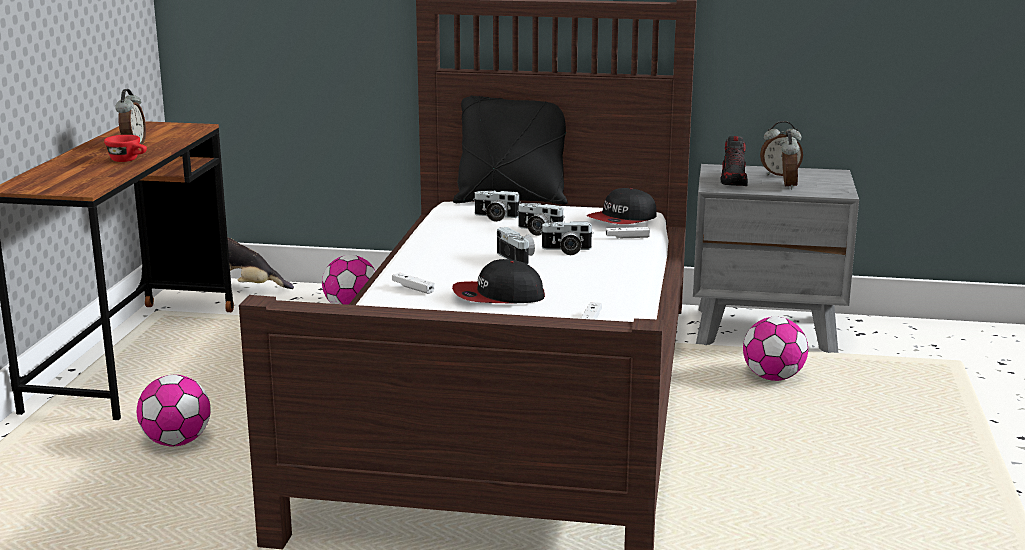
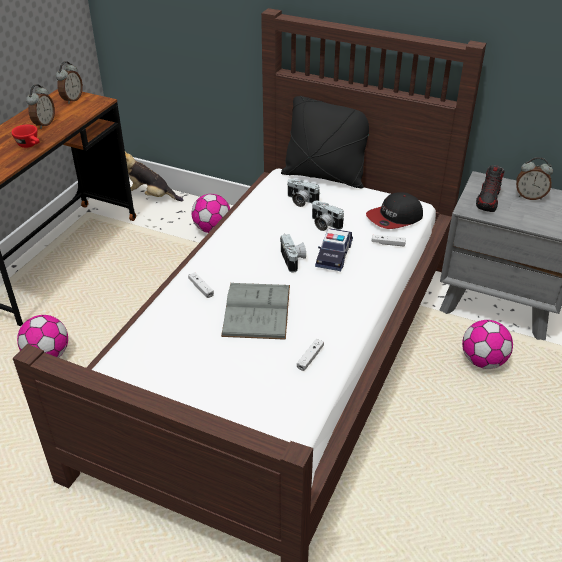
camera: 15 degrees right, 20 degrees up
cap [452,259,545,304] -> grey book [221,283,290,340]
camera [540,221,594,255] -> toy car [315,228,353,271]
alarm clock [779,131,800,189] -> alarm clock moved to [56,61,83,104]

